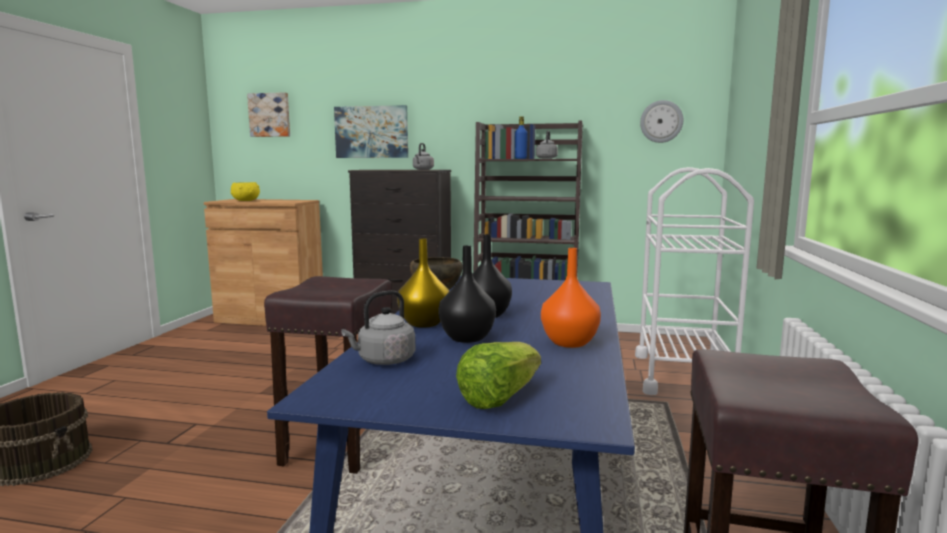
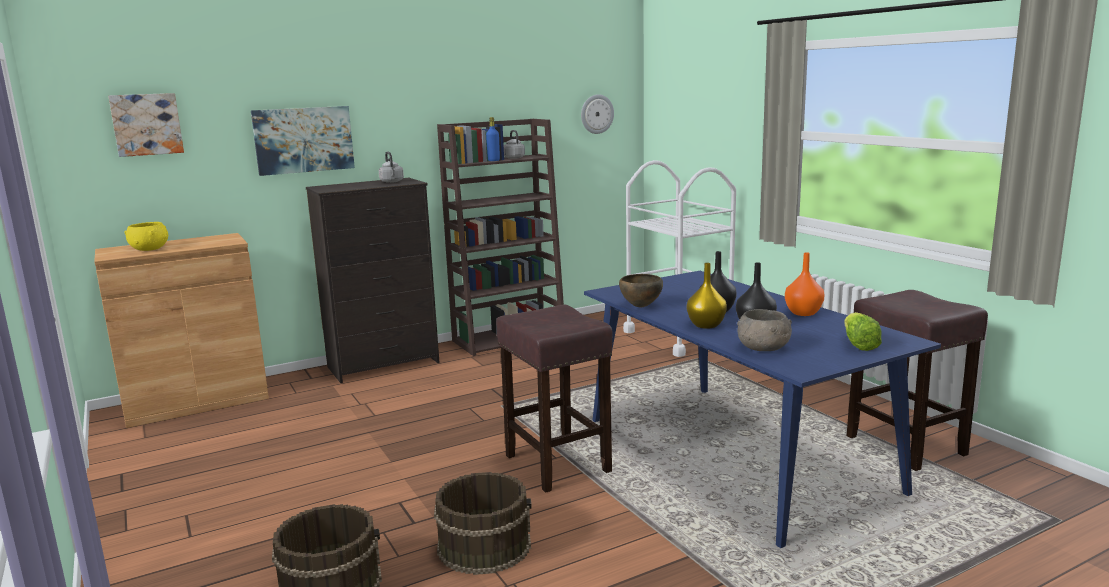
camera: 40 degrees left, 5 degrees up
grey kettle [341,290,415,365] -> grey bowl [737,309,792,351]
none -> brown bucket [434,472,532,575]

